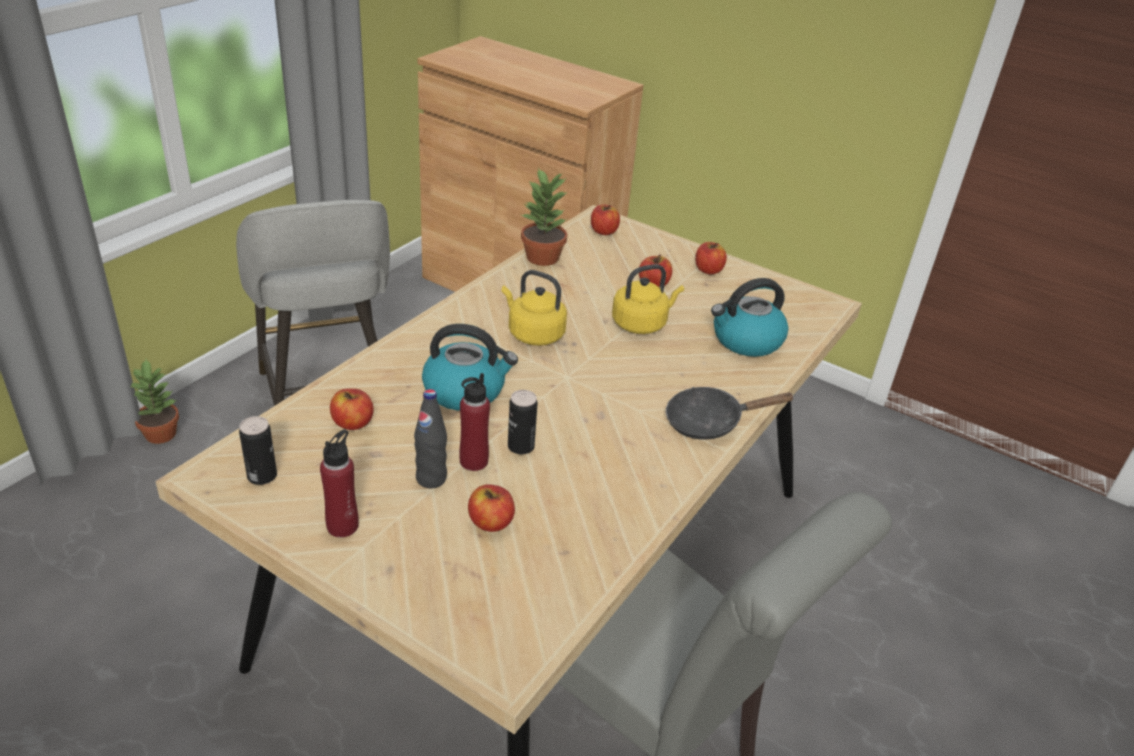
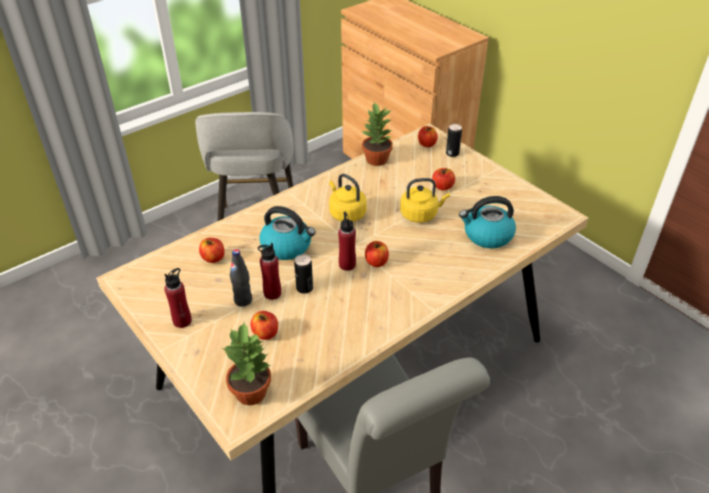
camera: 20 degrees right, 5 degrees up
potted plant [130,359,179,444] -> potted plant moved to [222,323,271,405]
can [239,416,277,485] -> can moved to [446,124,462,157]
black frying pan [666,387,795,440] -> none
apple [695,242,727,274] -> apple moved to [365,241,389,267]
none -> red bottle [338,212,356,271]

